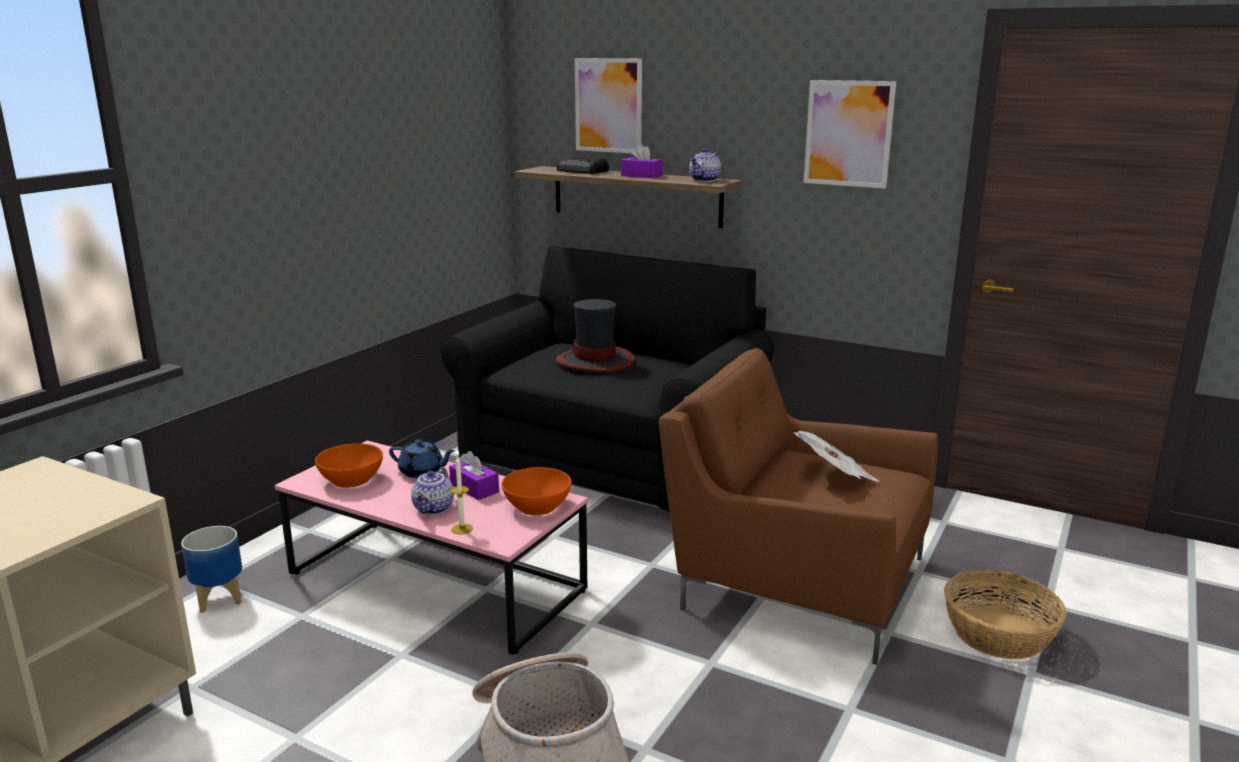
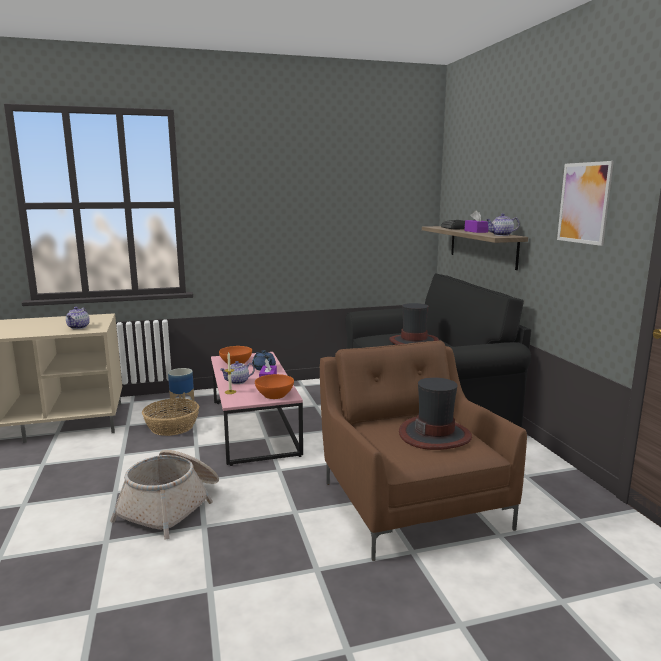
camera: 45 degrees right, 5 degrees down
picture [575,58,642,154] -> none
newspaper [793,431,879,481] -> hat [399,377,472,450]
basket [944,570,1066,659] -> basket moved to [142,398,199,436]
none -> teapot [66,307,90,329]

